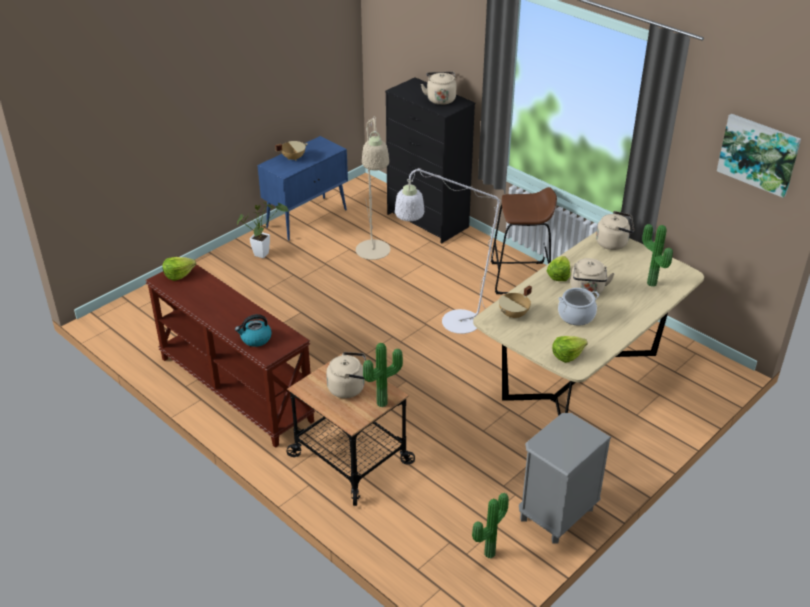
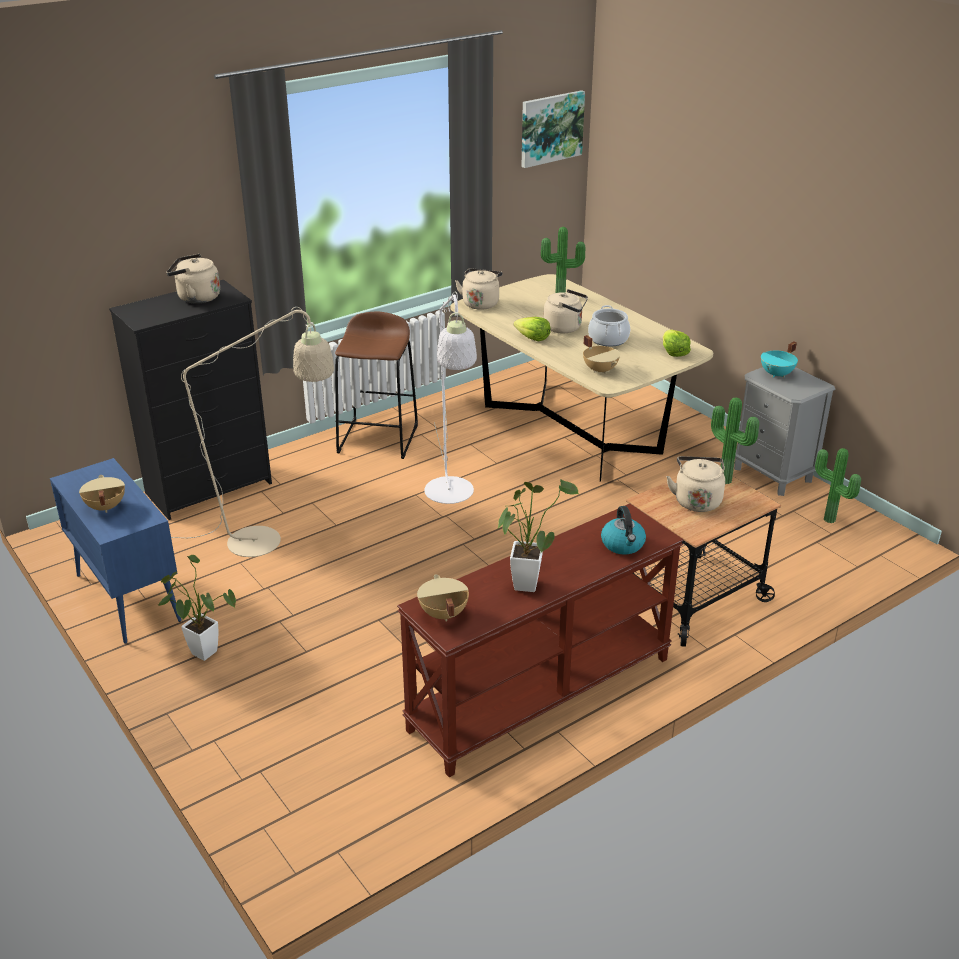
camera: 80 degrees left, 5 degrees down
lettuce [162,257,196,281] -> beige cooking pot [417,574,469,621]
none -> potted plant [497,479,579,592]
none -> turquoise cooking pot [761,341,798,378]

